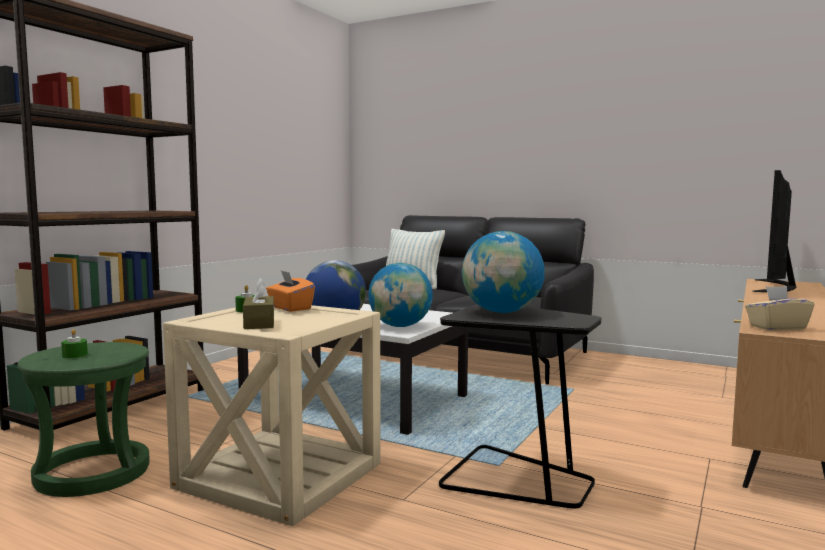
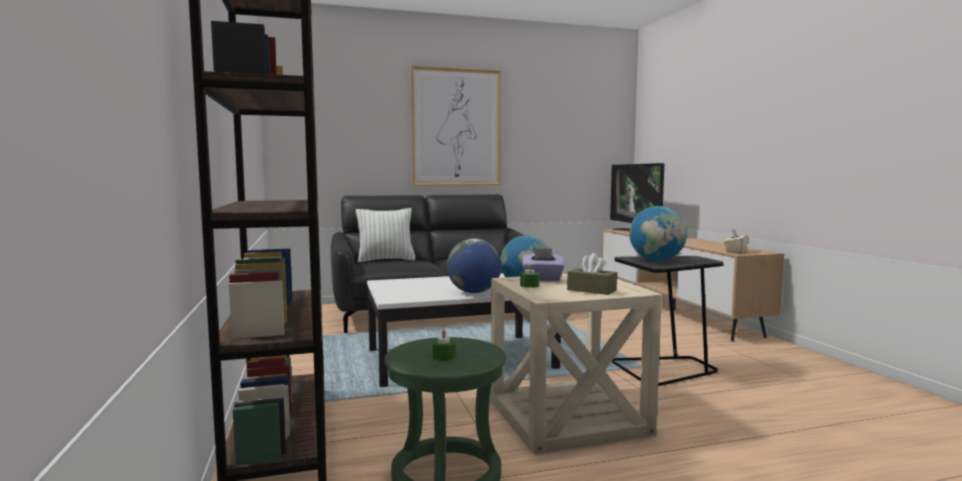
camera: 45 degrees left, 0 degrees up
orange tissue box [266,270,315,312] -> purple tissue box [522,248,564,281]
none -> picture [410,66,501,185]

